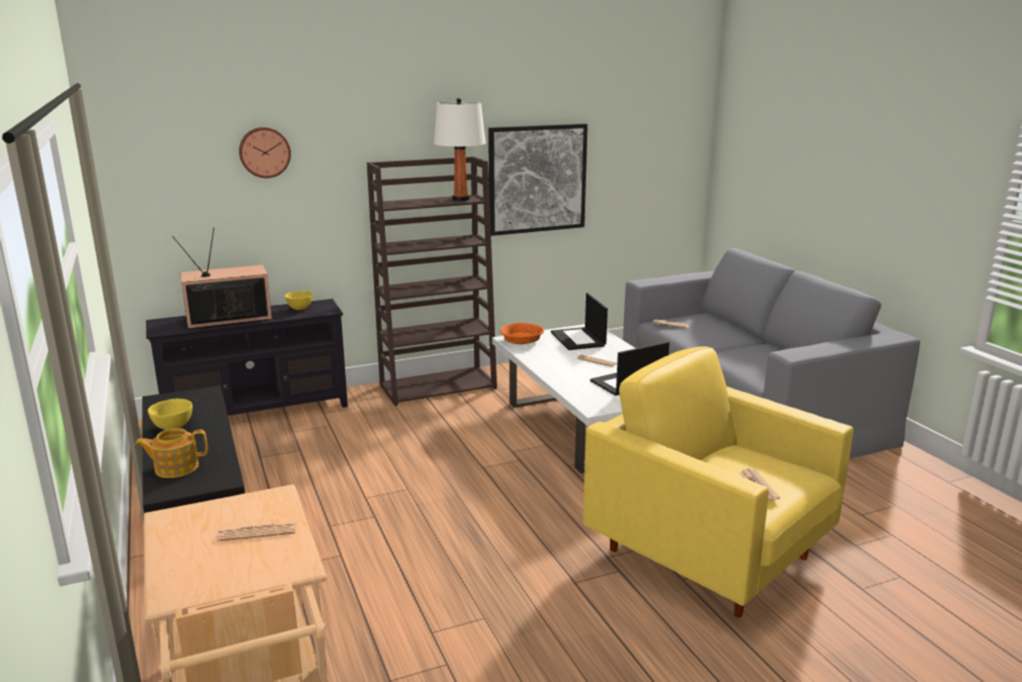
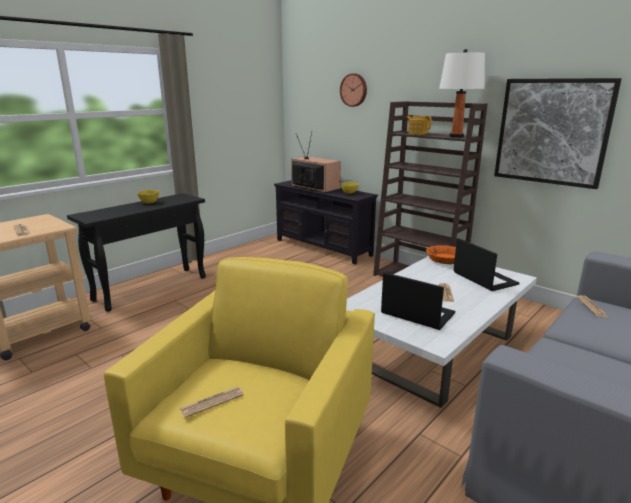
camera: 65 degrees right, 0 degrees up
teapot [135,428,208,478] -> teapot moved to [406,116,432,135]
laptop [551,293,608,350] -> laptop turned 105 degrees clockwise [453,238,520,291]

